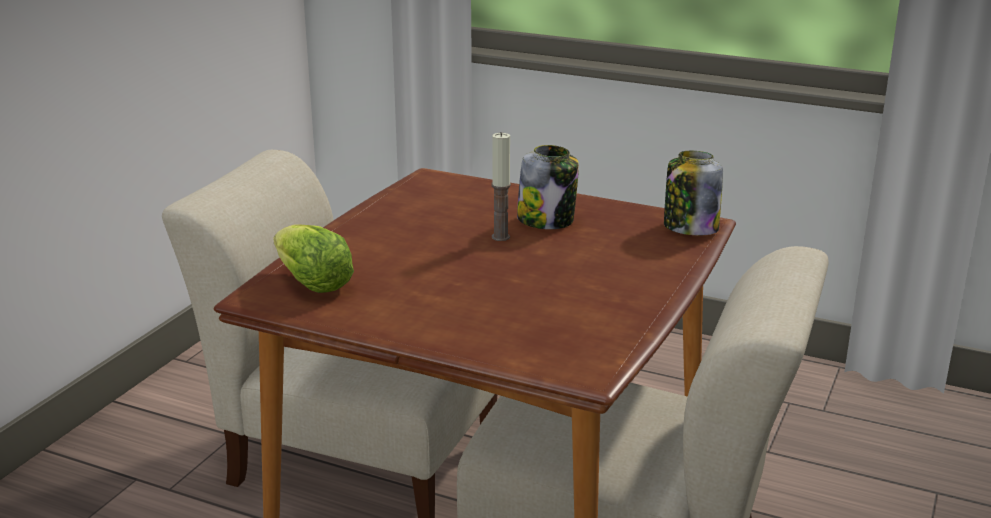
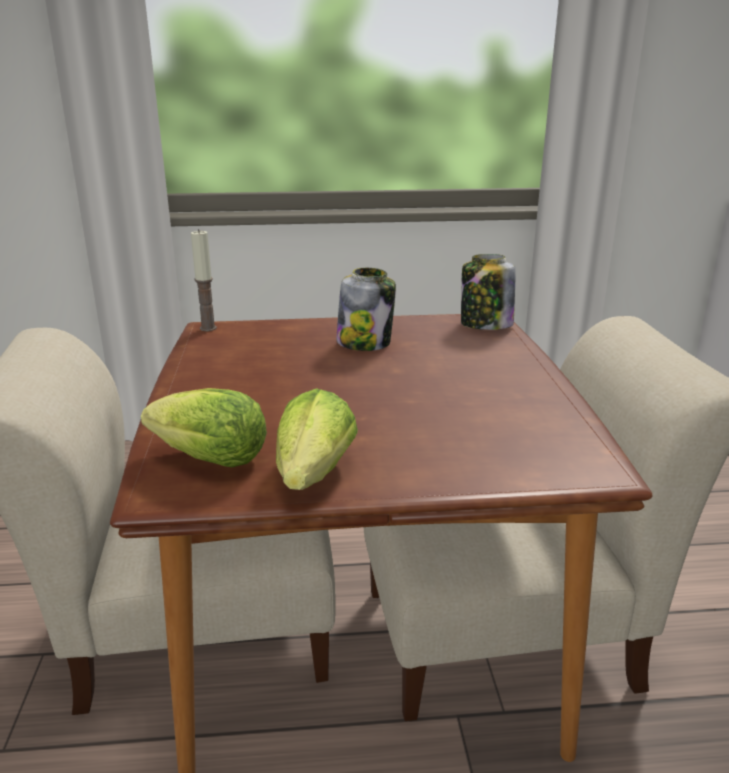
camera: 30 degrees left, 0 degrees up
candle [491,132,511,241] -> candle moved to [191,229,217,331]
none -> lettuce [276,388,358,490]

